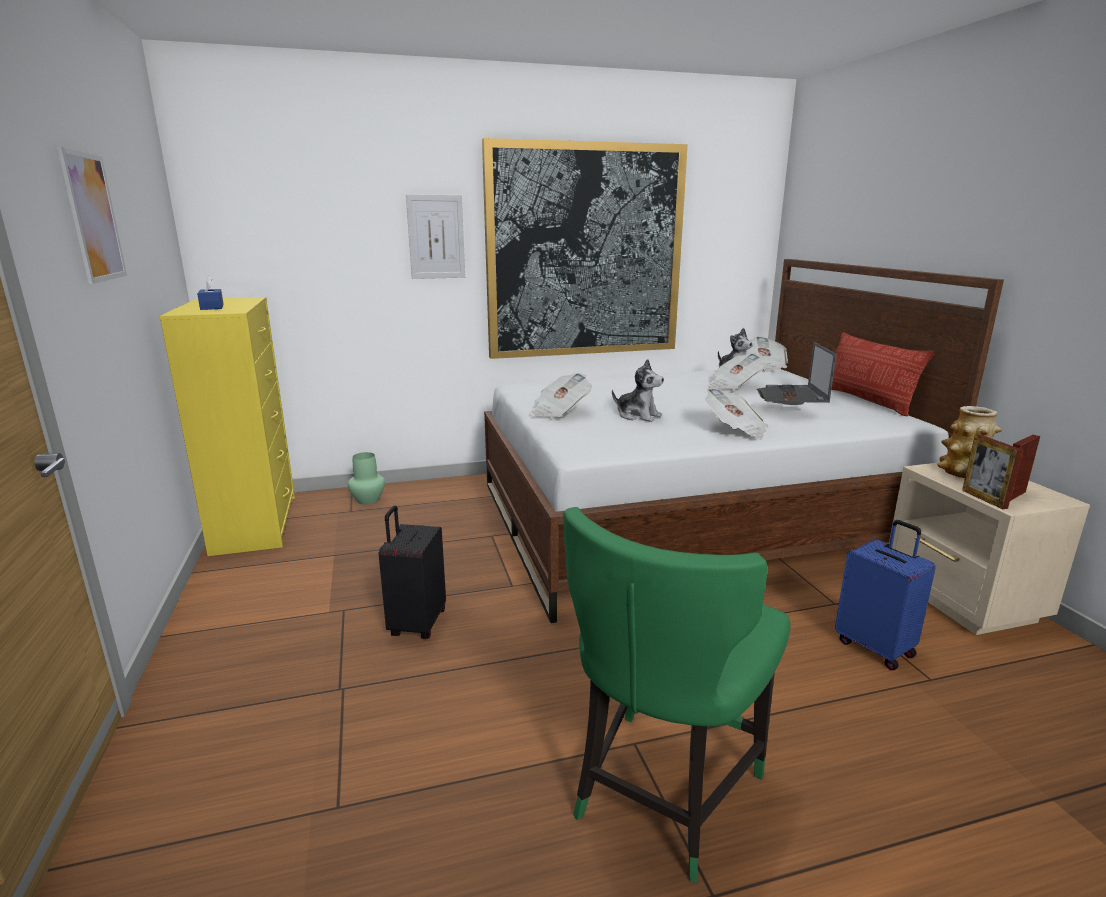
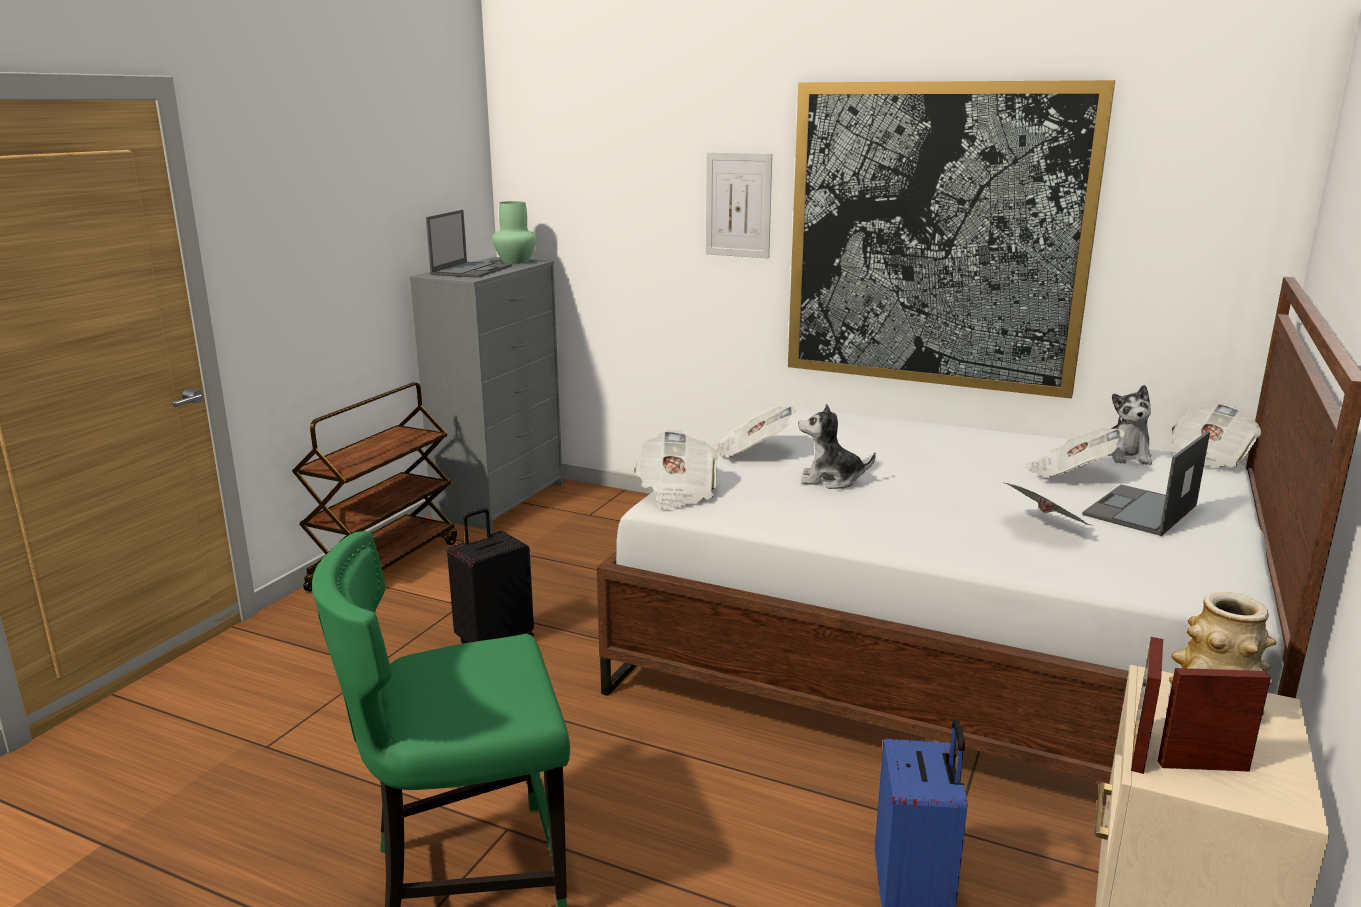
camera: 40 degrees right, 0 degrees up
picture [57,147,127,284] -> none
yellow dresser [159,297,295,556] -> grey dresser [410,257,563,531]
blue tissue box [197,275,224,310] -> laptop [426,210,512,278]
green vase [348,452,385,505] -> green vase moved to [492,201,537,264]
plush toy [612,359,664,422] -> plush toy turned 120 degrees clockwise [798,404,876,489]
newspaper [705,388,768,440] -> newspaper moved to [634,430,718,509]
pillow [832,332,935,416] -> none
none -> brown cart [292,382,457,592]

